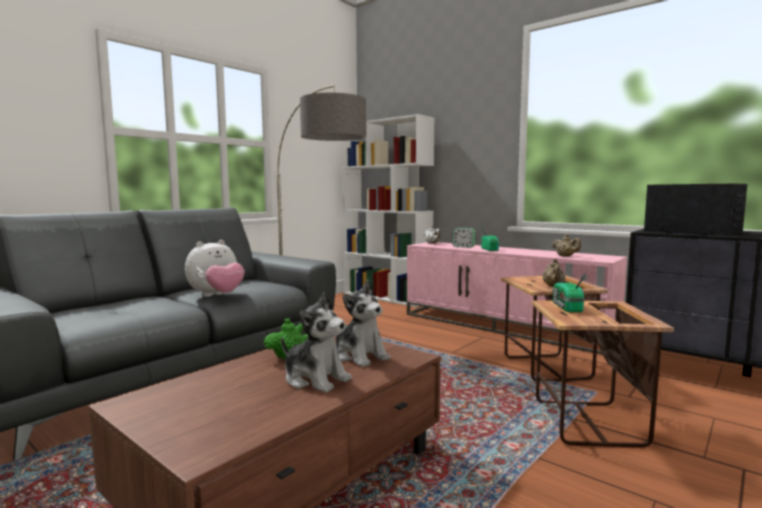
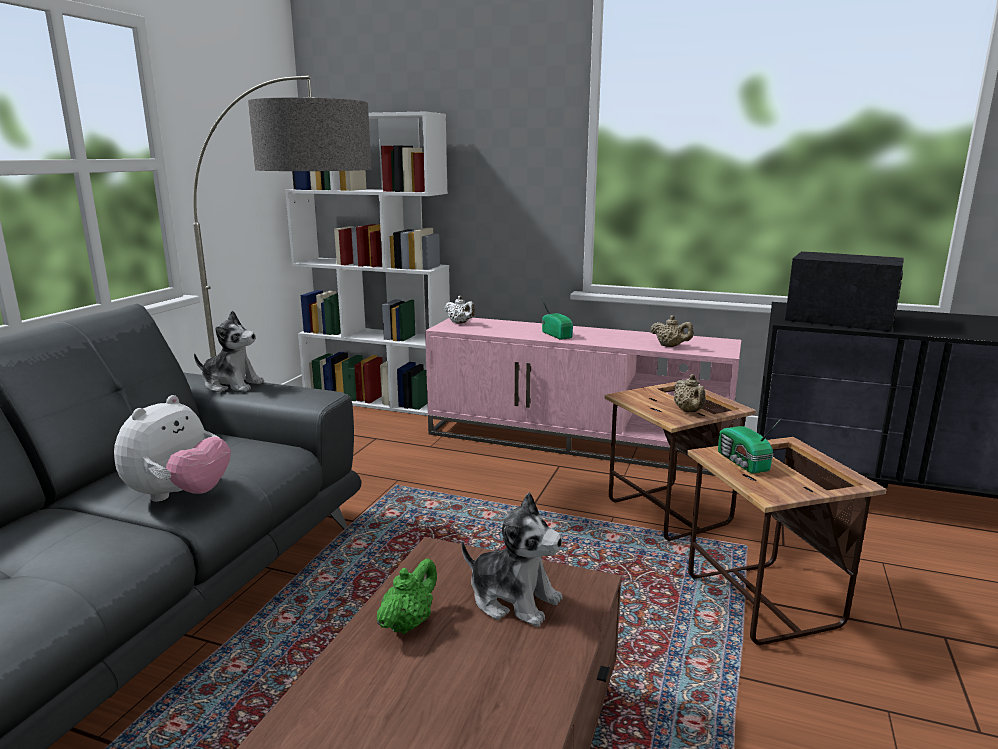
camera: 20 degrees left, 10 degrees up
plush toy [281,292,352,393] -> plush toy moved to [194,310,264,392]
alarm clock [453,228,475,248] -> none

